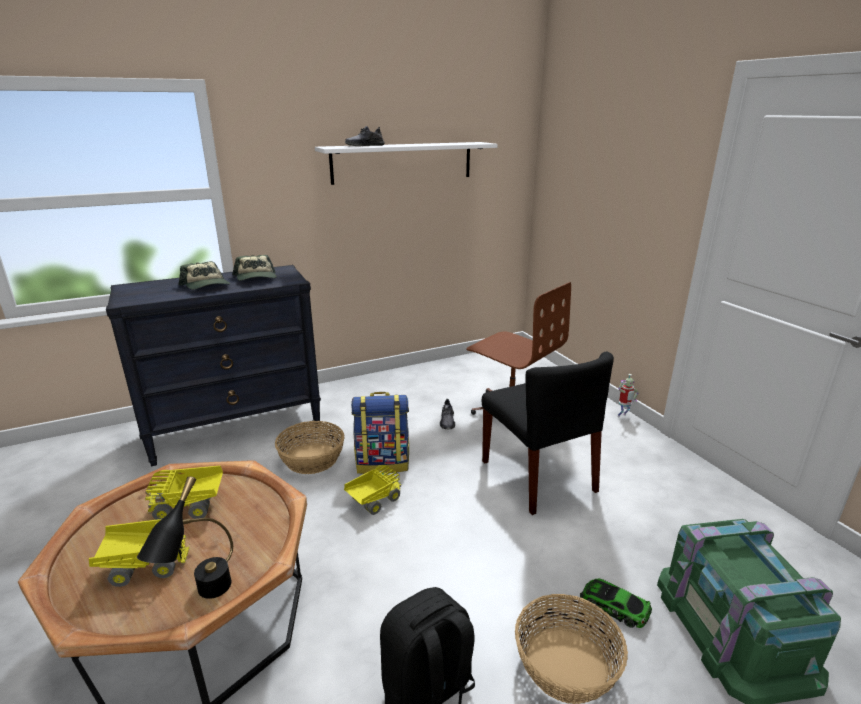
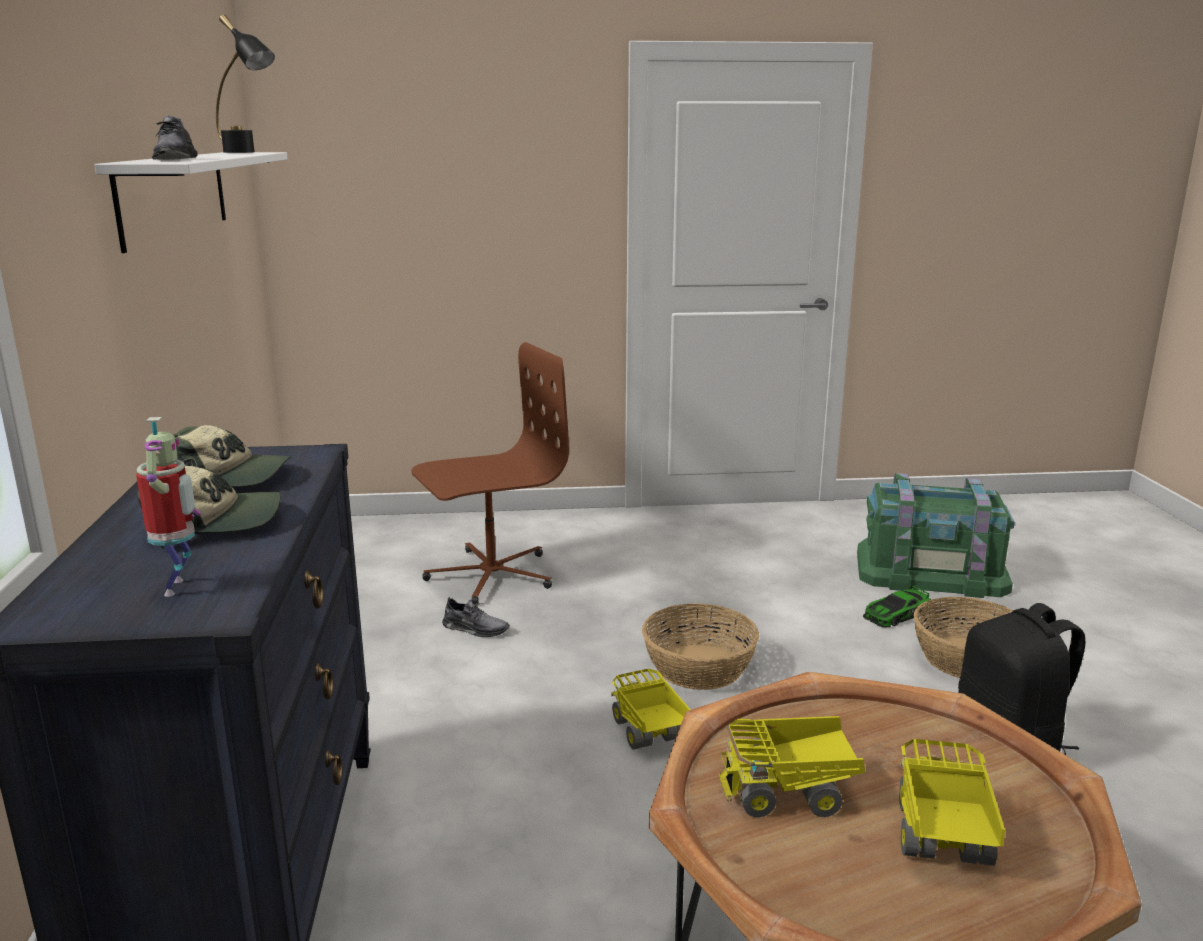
camera: 70 degrees left, 5 degrees down
black table lamp [137,476,233,599] -> black table lamp moved to [216,14,275,153]
toy truck [145,466,223,520] -> toy truck turned 75 degrees clockwise [719,716,865,818]
basket [275,421,344,474] -> basket moved to [642,603,759,690]
backpack [351,392,409,474] -> none
black chair [482,352,614,515] -> none
toy robot [617,374,638,417] -> toy robot moved to [136,417,201,597]

